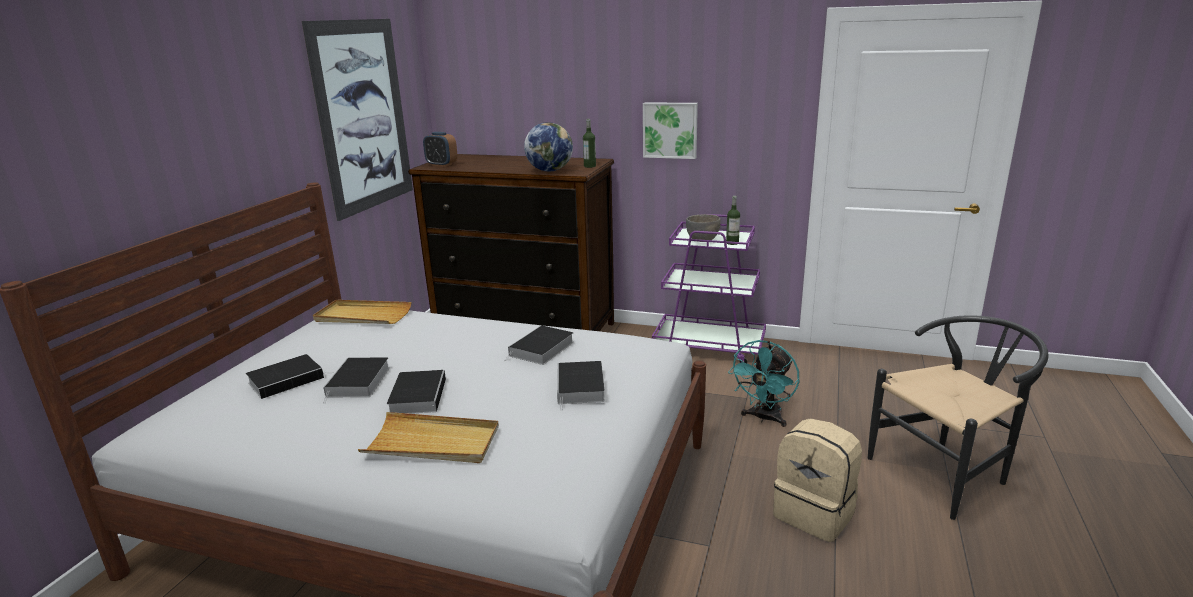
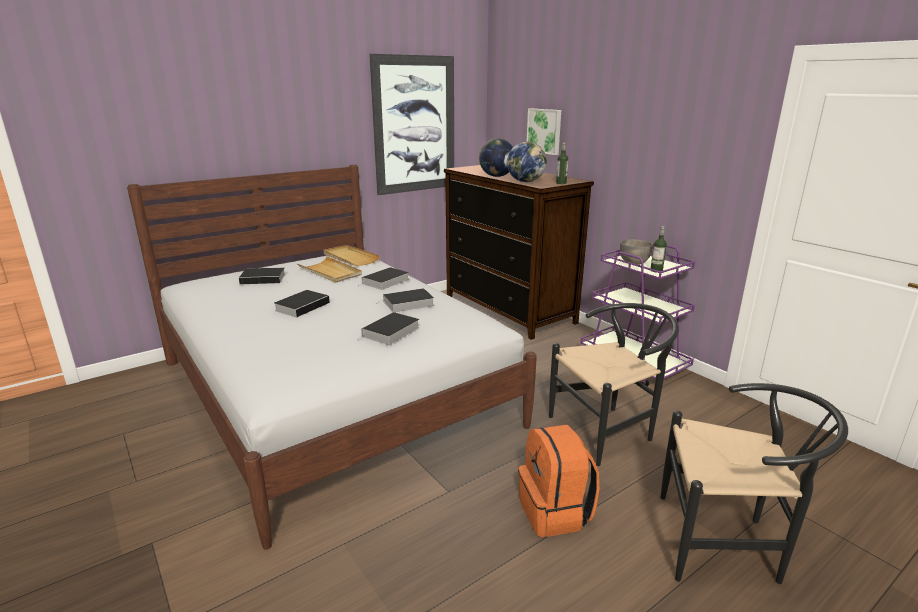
camera: 35 degrees right, 0 degrees up
book [323,357,390,404] -> book moved to [358,267,409,290]
beige tray [358,412,499,463] -> beige tray moved to [297,256,362,283]
alarm clock [423,132,458,167] -> none
picture [643,102,698,159] -> picture moved to [527,108,561,155]
turquoise fan [728,340,799,427] -> black chair [549,303,679,466]
beige backpack [773,418,862,542] -> orange backpack [518,425,599,537]
none -> globe [479,138,513,177]

